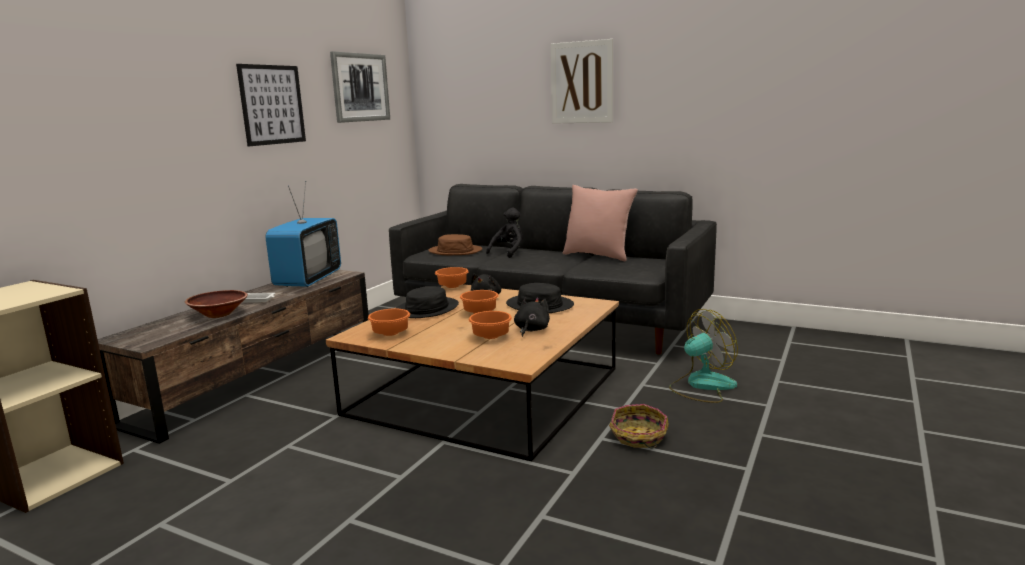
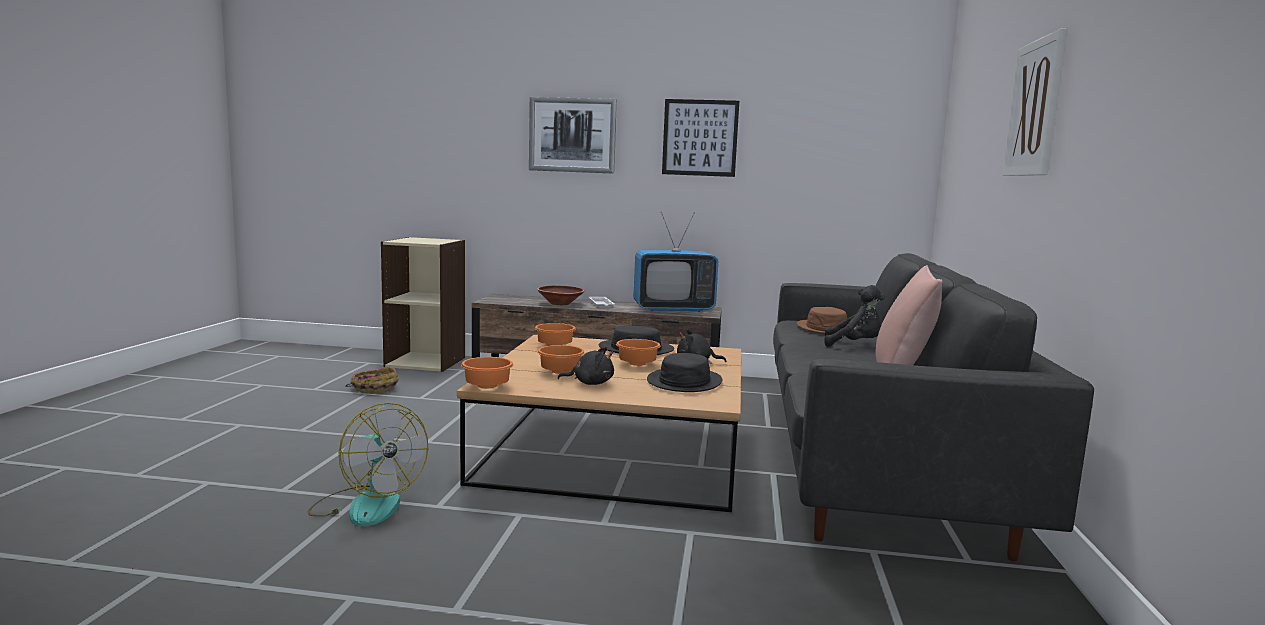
camera: 70 degrees right, 5 degrees down
picture [330,51,390,123] -> picture moved to [529,97,617,174]
orange bowl [435,267,469,288] -> orange bowl moved to [461,357,513,388]
basket [609,404,669,449] -> basket moved to [345,366,399,394]
fan [669,309,738,403] -> fan moved to [307,403,428,526]

